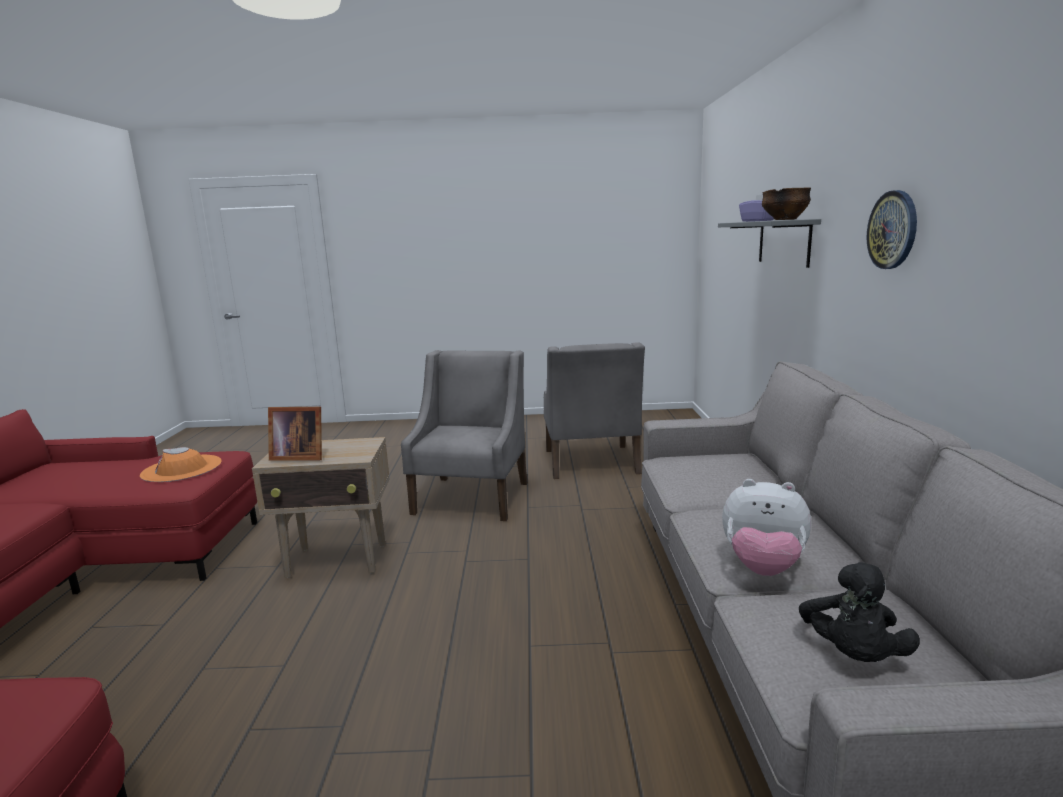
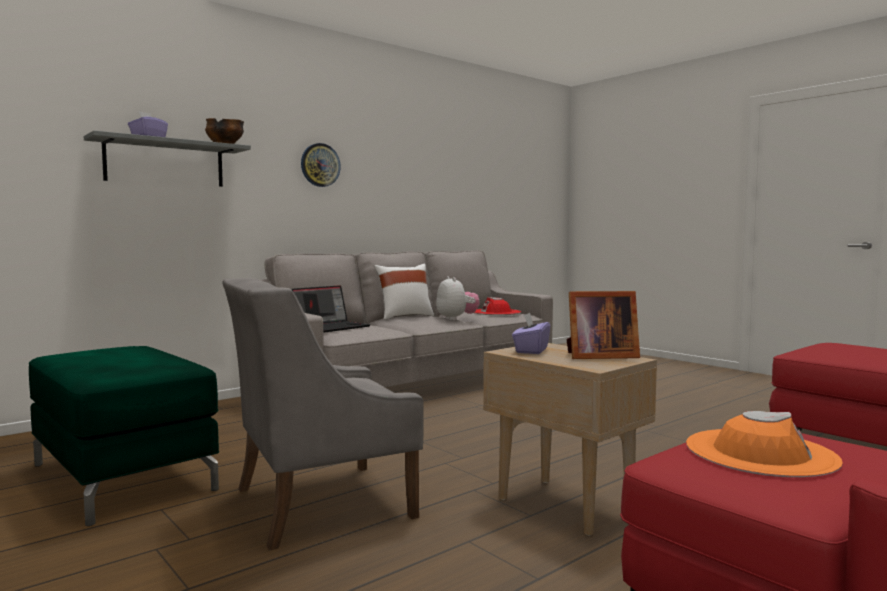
camera: 130 degrees left, 10 degrees down
picture frame [268,407,322,461] -> picture frame turned 120 degrees clockwise [566,291,640,359]
grey armchair [544,342,645,479] -> green ottoman [29,346,219,526]
black plush toy [799,562,920,662] -> red hat [474,297,522,315]
none -> laptop [292,285,371,333]
none -> white pillow [374,264,434,320]
none -> purple tissue box [512,313,550,354]

